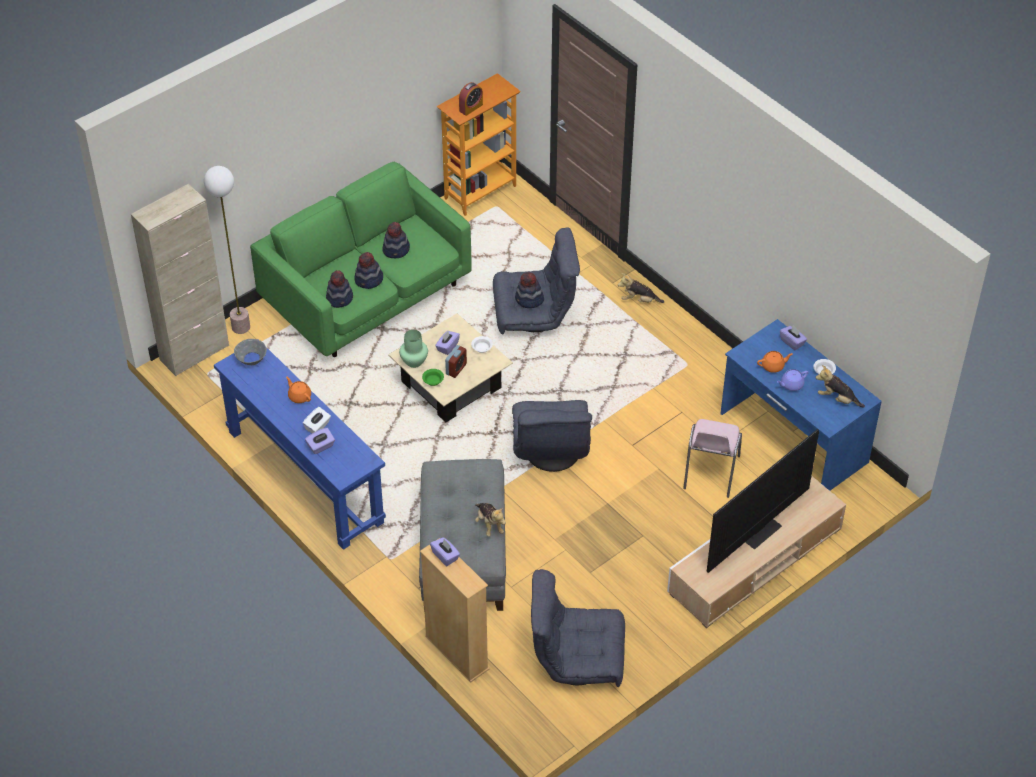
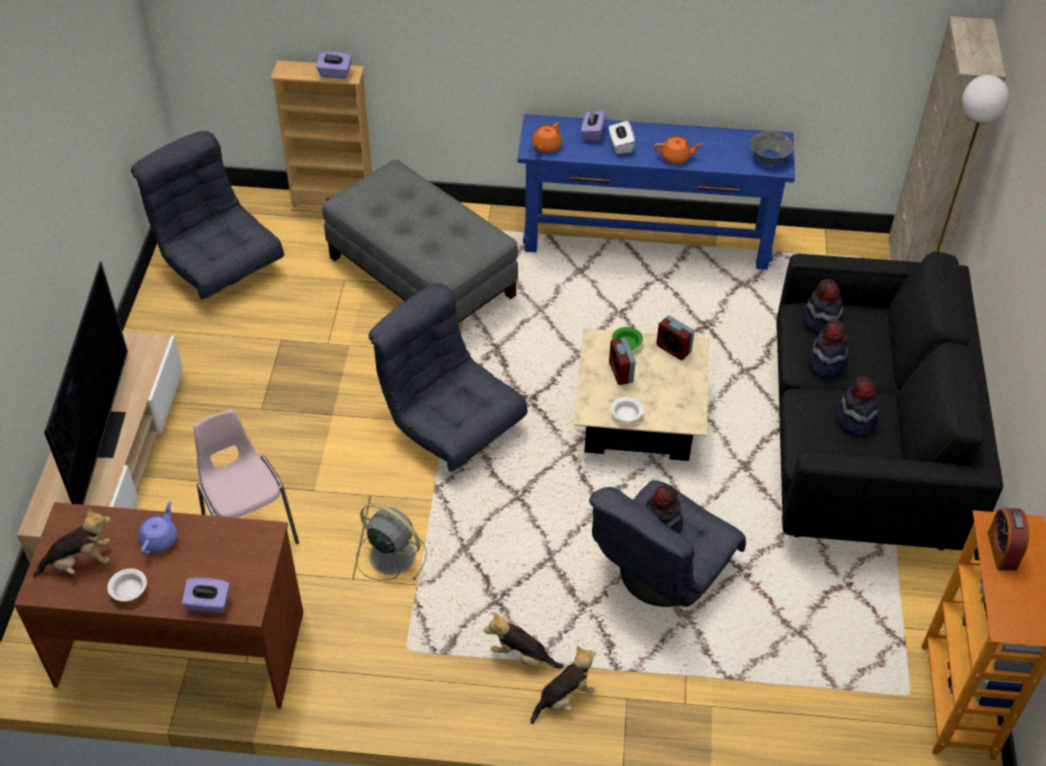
camera: 135 degrees right, 0 degrees up
green sofa [250,162,472,357] -> black sofa [776,252,1003,550]
green vase [399,330,428,368] -> alarm clock [656,315,694,360]
purple tissue box [435,331,460,355] -> none
plush toy [475,503,506,537] -> plush toy moved to [483,612,564,669]
grey armchair [531,569,625,687] -> grey armchair turned 90 degrees counterclockwise [131,131,284,299]
blue desk [721,319,882,491] -> brown desk [14,502,303,709]
orange teapot [757,351,793,373] -> orange teapot moved to [532,122,562,153]
none -> grey fan [356,503,427,580]

